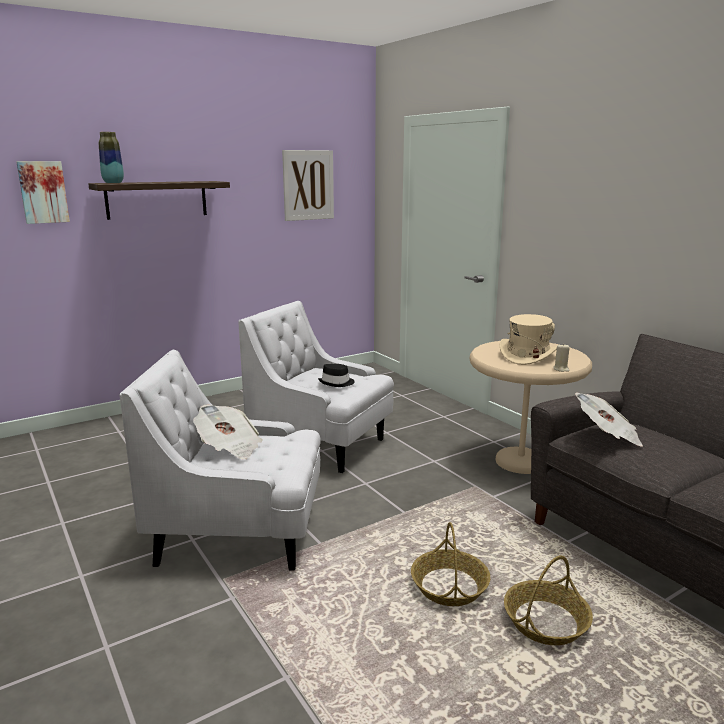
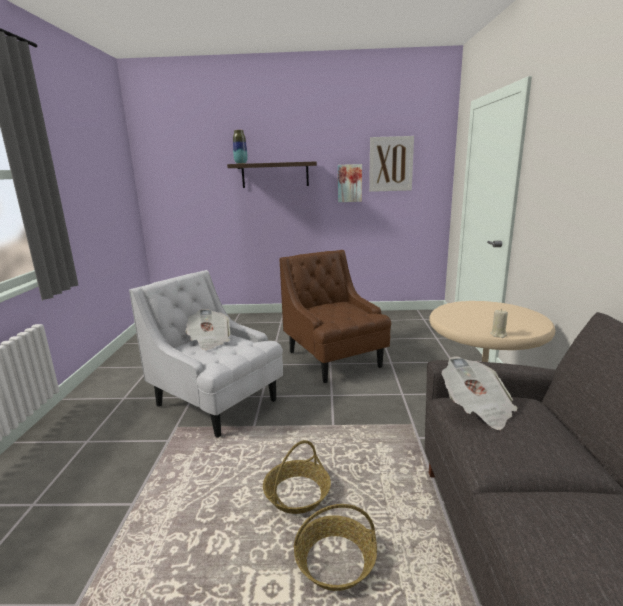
camera: 35 degrees right, 0 degrees up
picture [16,161,70,224] -> picture moved to [338,164,362,202]
white armchair [238,301,394,473] -> brown armchair [279,250,391,383]
black hat [318,364,354,387] -> none
beige hat [499,314,557,365] -> none

